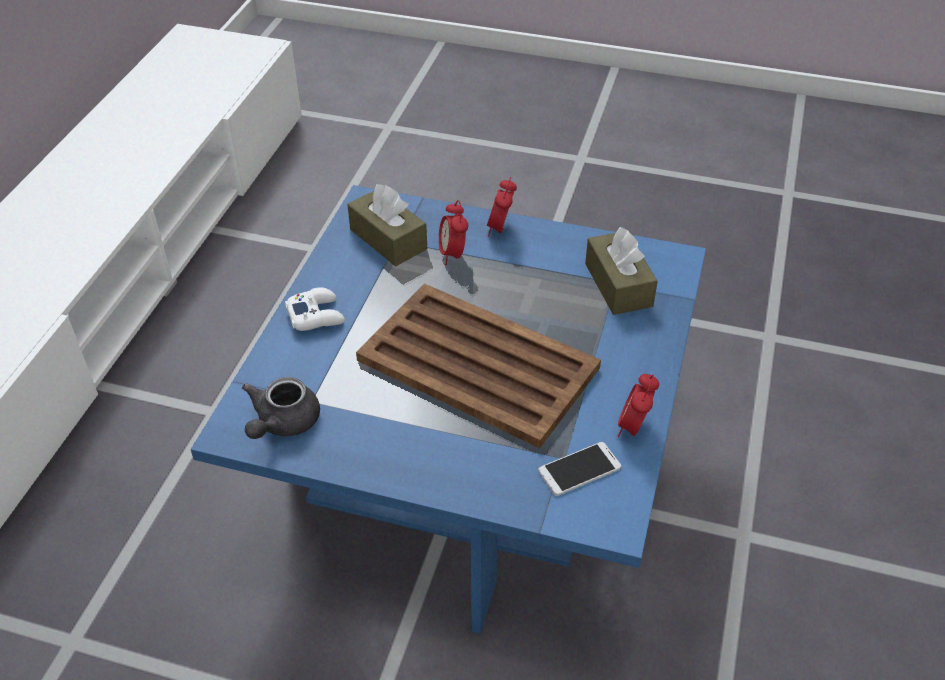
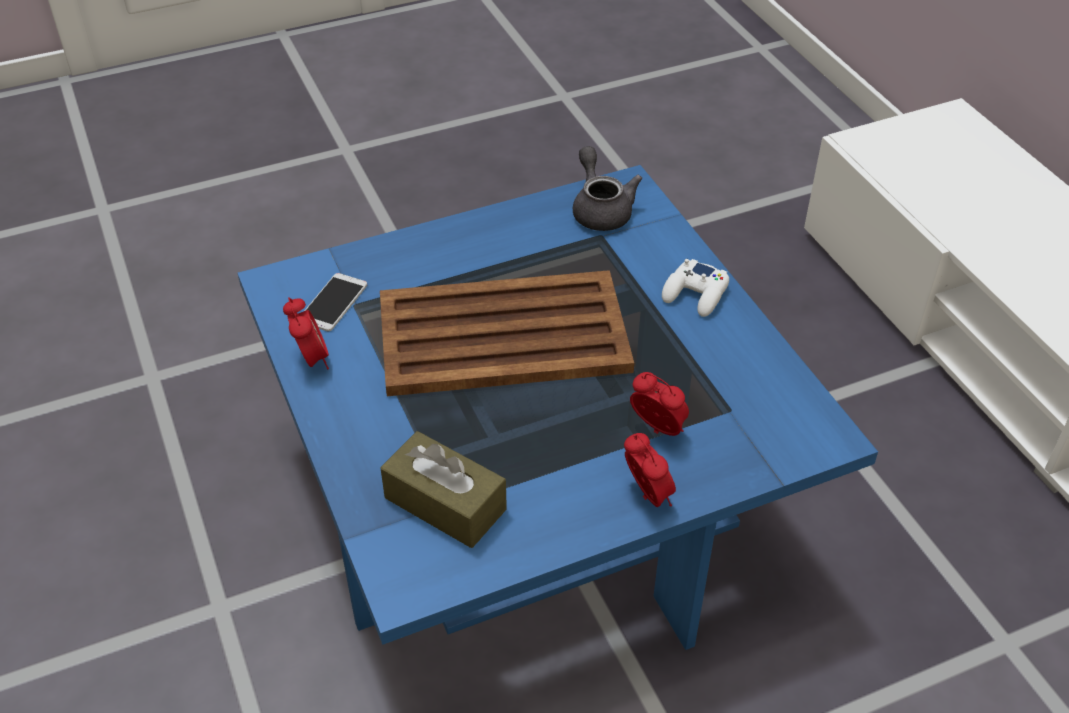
camera: 140 degrees right, 0 degrees up
brown tissue box [347,184,427,266] -> none

